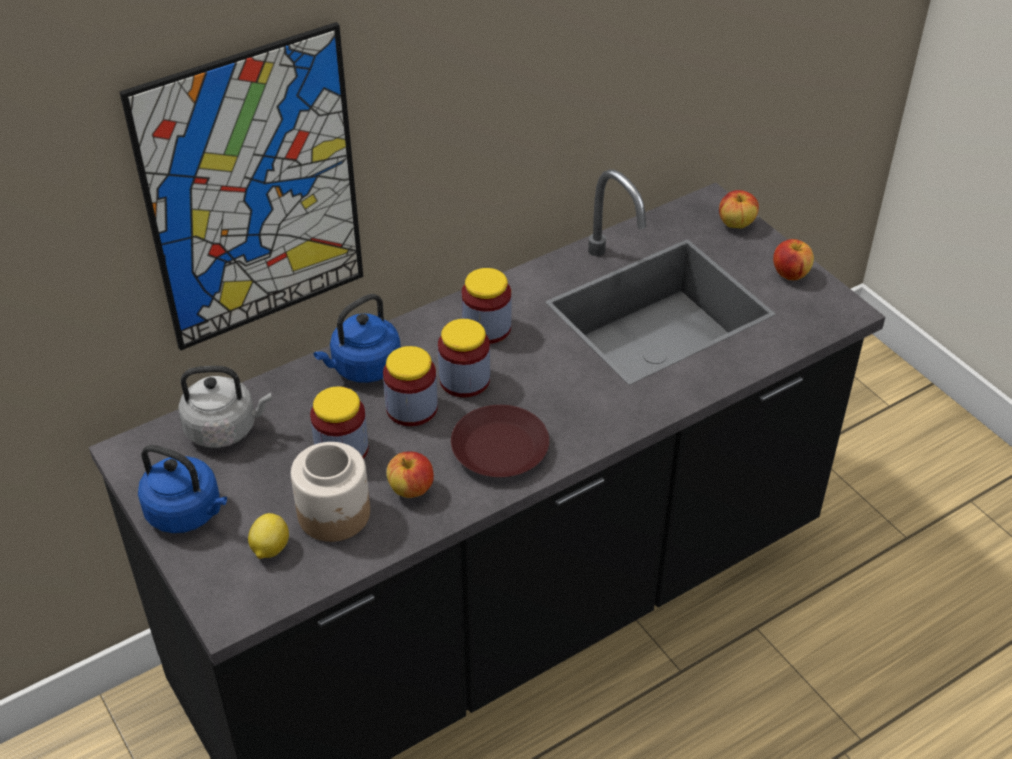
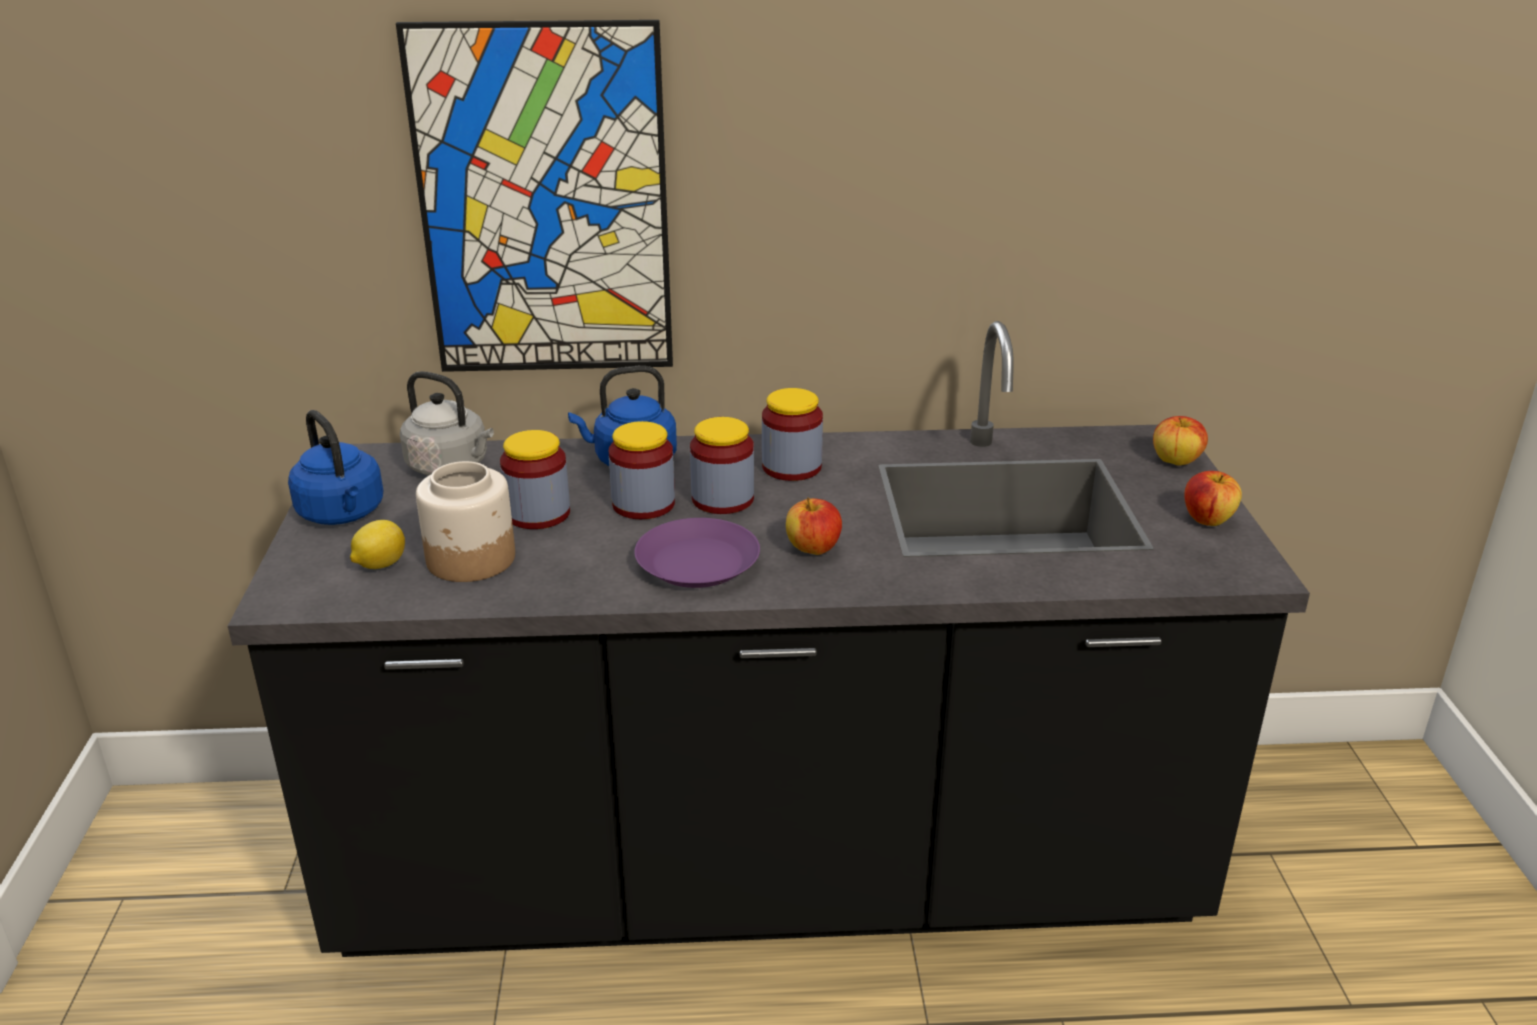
camera: 30 degrees right, 15 degrees down
apple [387,451,434,498] -> apple moved to [786,498,842,555]
brown plate [451,405,549,477] -> purple plate [634,518,760,588]

